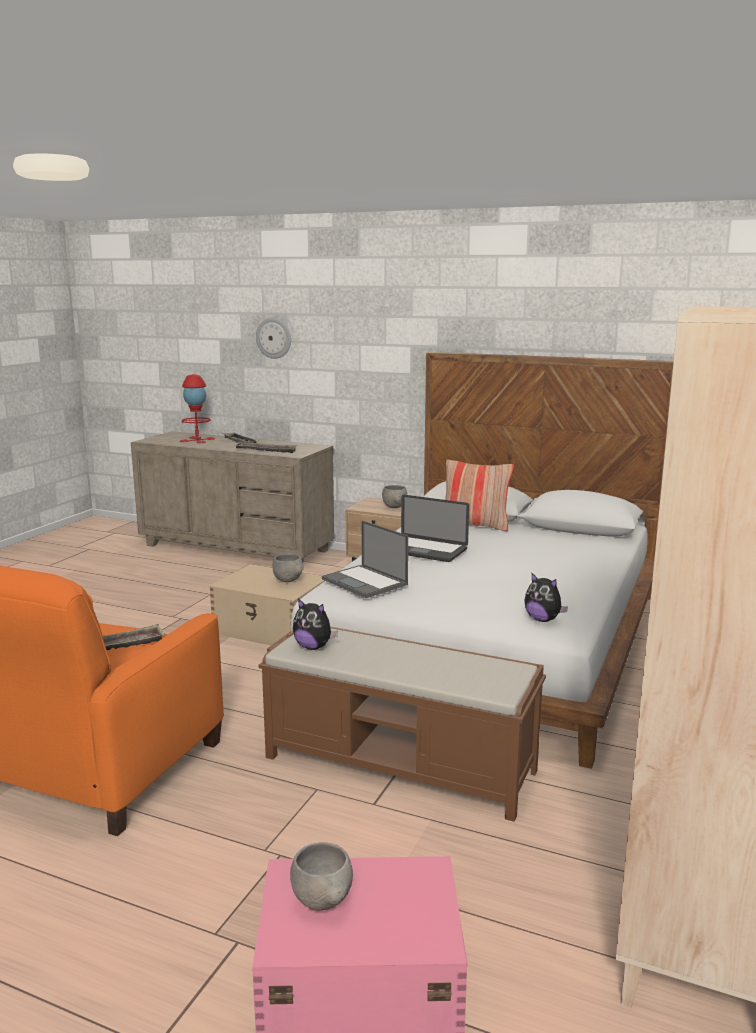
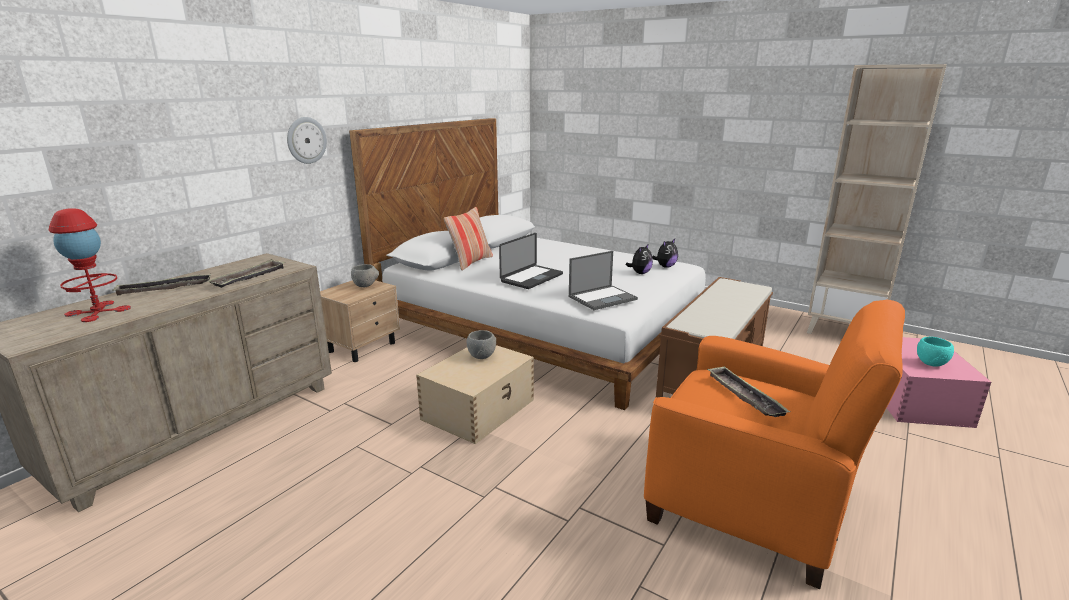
camera: 80 degrees left, 5 degrees up
wall clock [256,318,291,359] -> wall clock moved to [287,117,327,164]
grey bowl [290,842,353,911] -> turquoise bowl [917,337,954,366]
plush toy [293,599,338,650] -> plush toy moved to [625,245,653,274]

